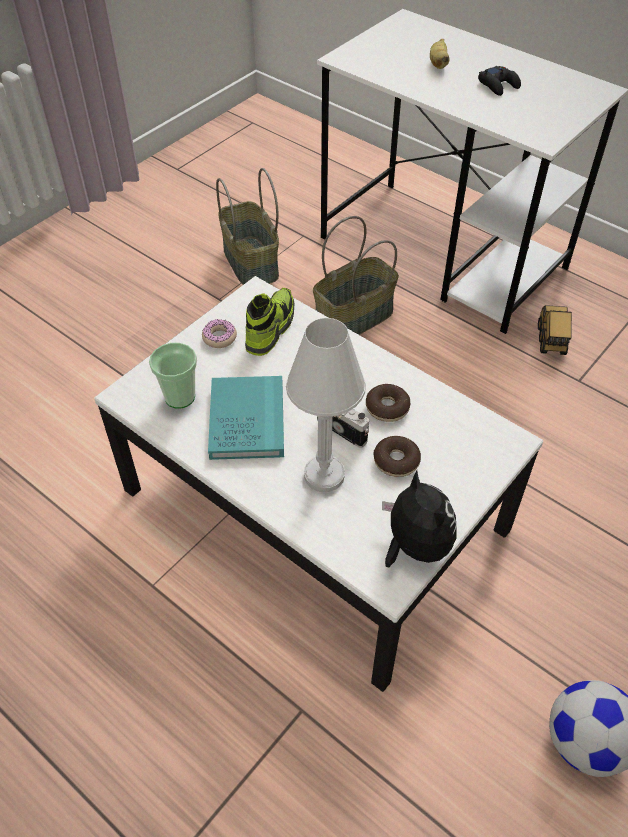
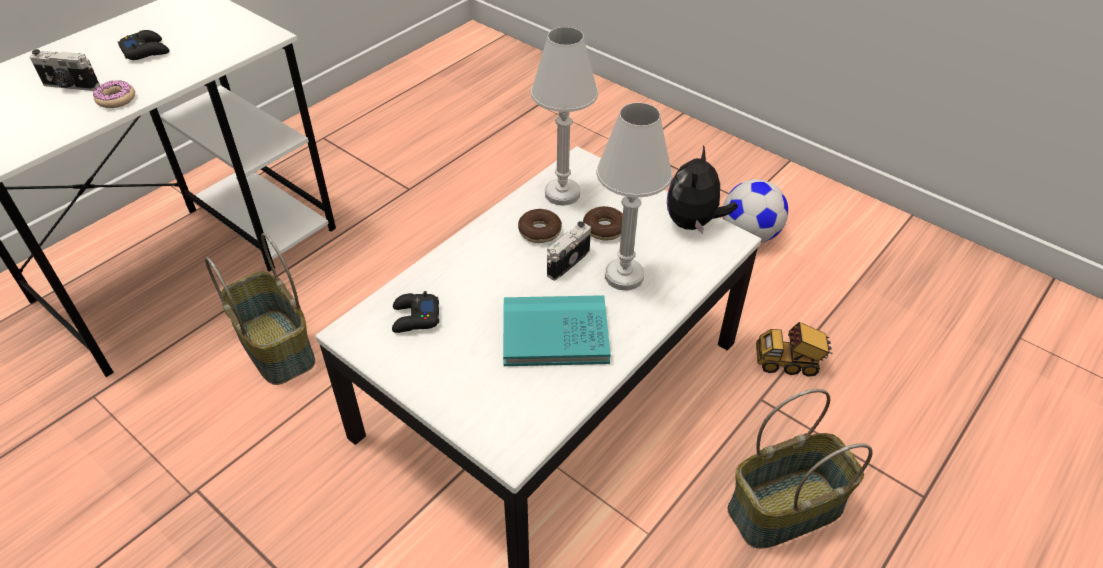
camera: 90 degrees left, 5 degrees down
cup [149,343,197,409] -> none
donut [202,319,237,348] -> donut moved to [93,80,135,108]
basket [216,168,279,285] -> basket moved to [727,389,873,549]
shoe [245,288,294,356] -> black game controller [392,291,439,333]
plush toy [382,470,456,567] -> plush toy turned 45 degrees counterclockwise [667,145,738,234]
banana [430,39,450,69] -> camera [29,49,100,91]
toy truck [538,305,572,355] -> toy truck moved to [756,322,833,377]
none -> white table lamp [531,27,598,206]

